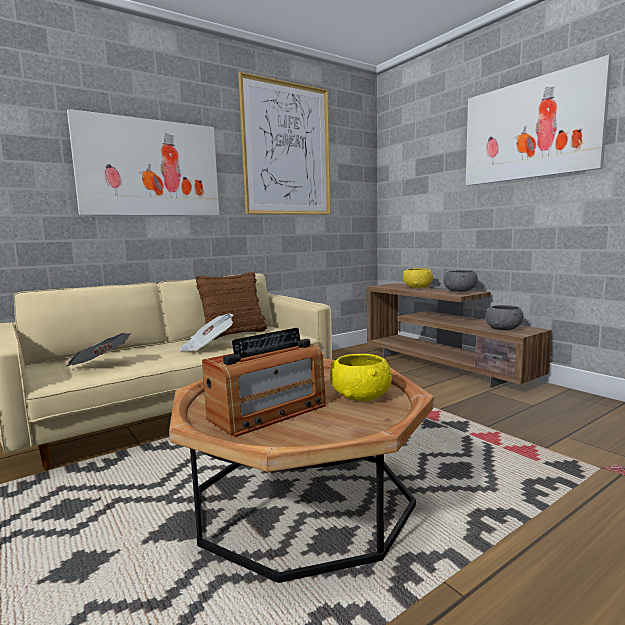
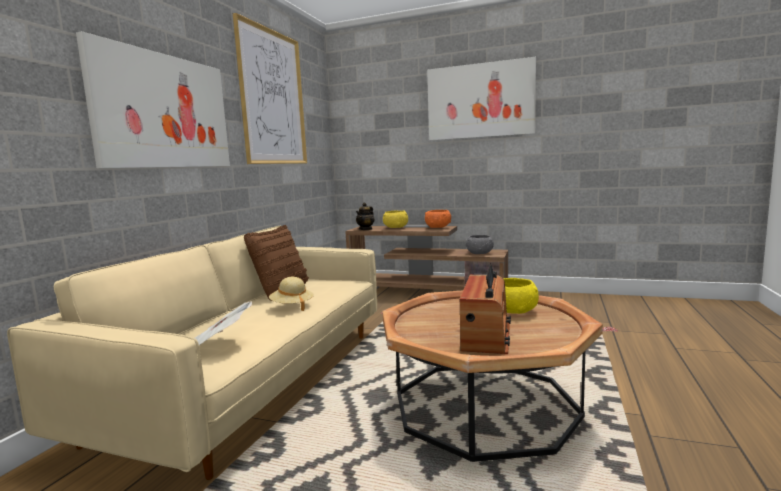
camera: 35 degrees left, 0 degrees up
newspaper [178,313,234,352] -> beige hat [269,277,314,311]
grey bowl [444,270,478,292] -> orange bowl [425,210,451,228]
none -> teapot [356,202,374,230]

